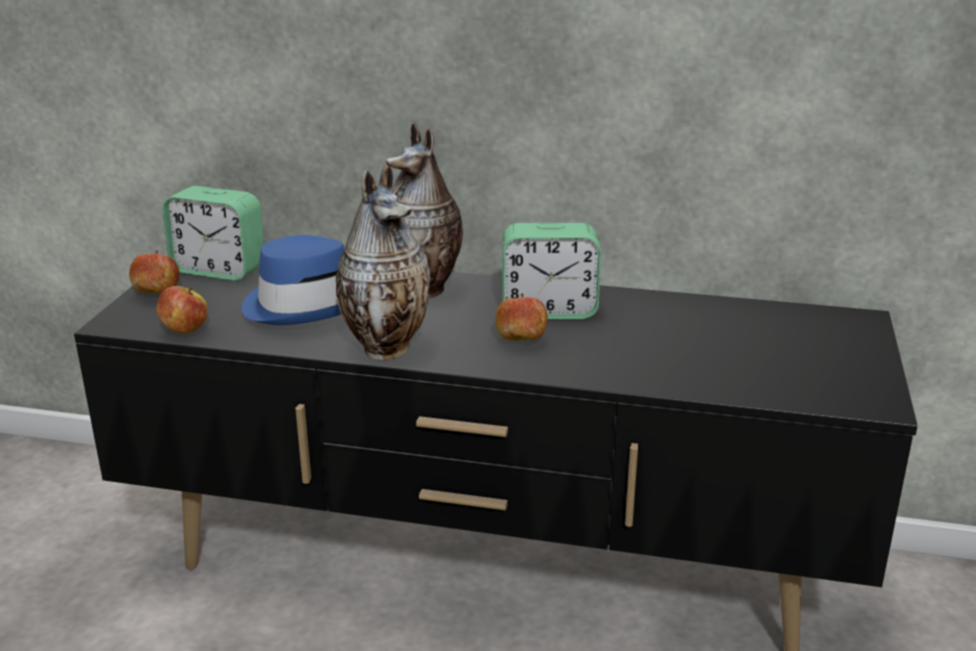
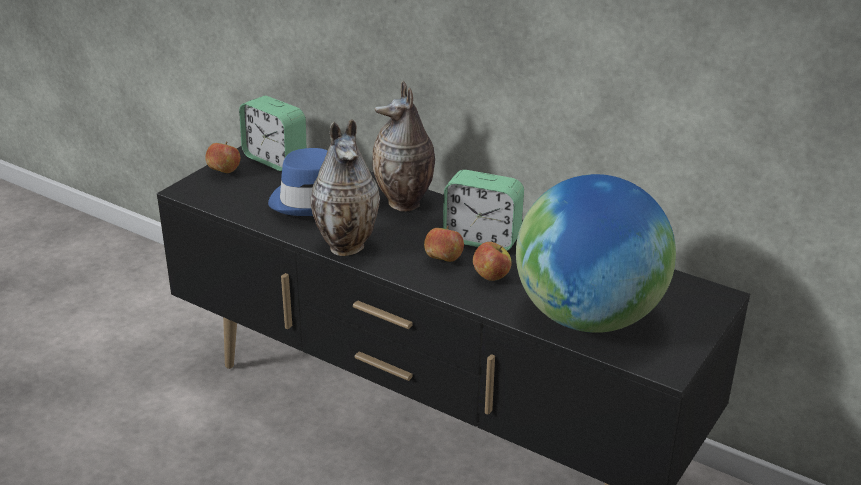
camera: 20 degrees right, 5 degrees up
apple [156,286,208,334] -> apple moved to [473,242,512,281]
none -> globe [516,174,676,333]

